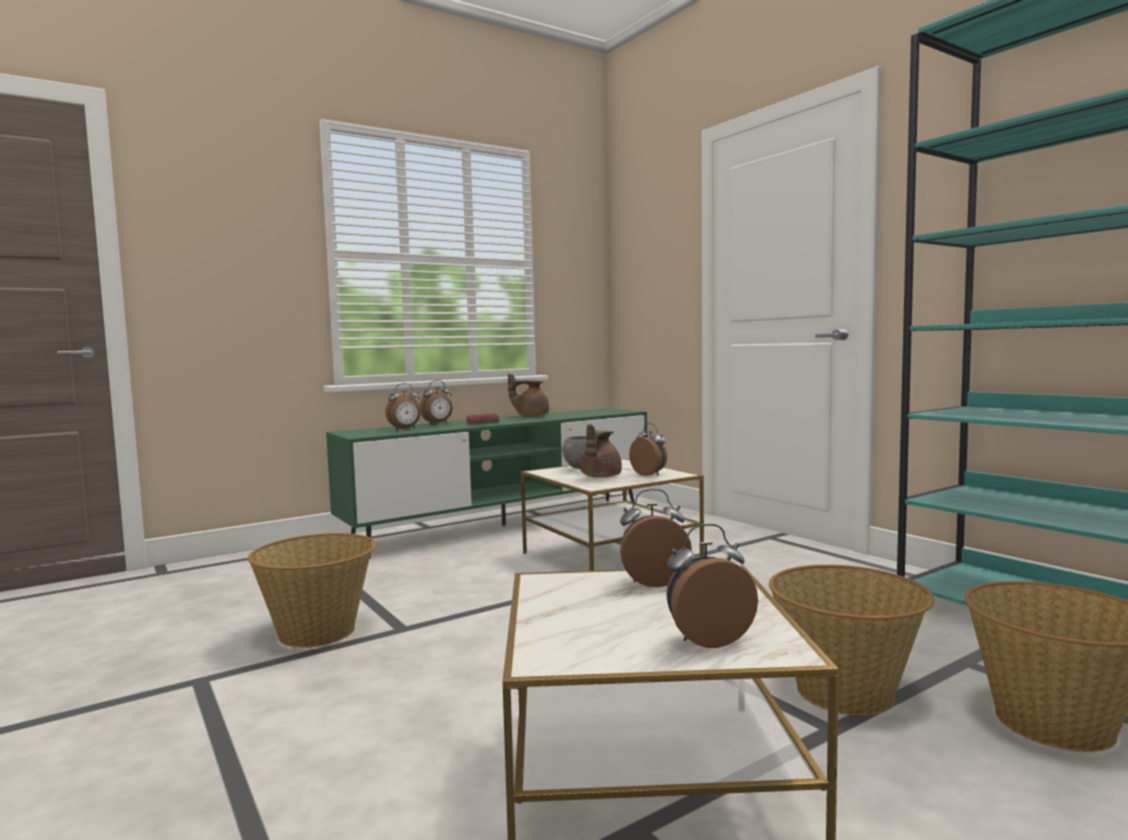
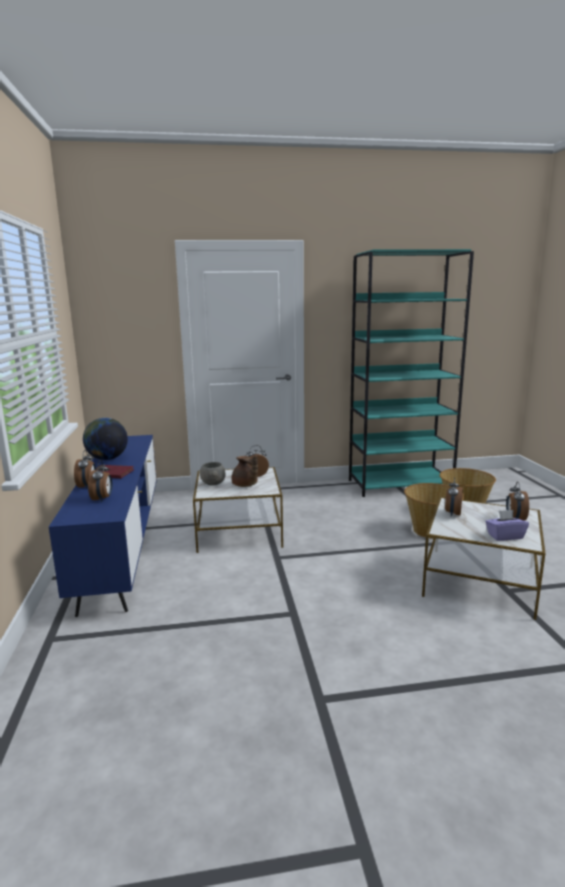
camera: 65 degrees left, 10 degrees up
basket [248,533,376,648] -> none
green tv stand [326,408,647,559] -> blue tv stand [49,435,157,617]
brown teapot [508,373,549,417] -> globe [83,418,128,460]
none -> purple tissue box [485,510,529,541]

